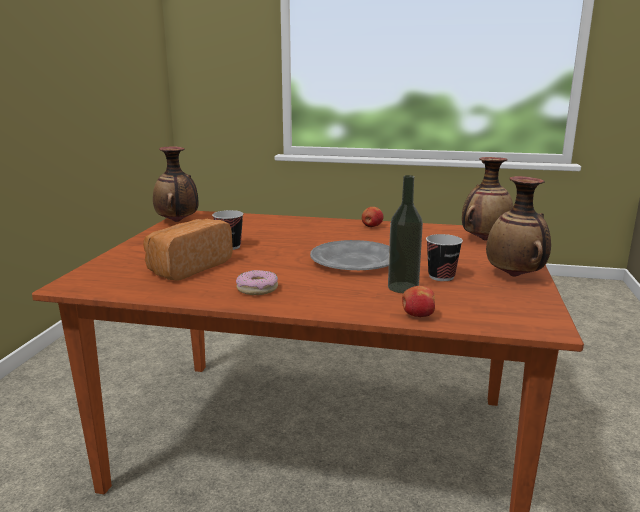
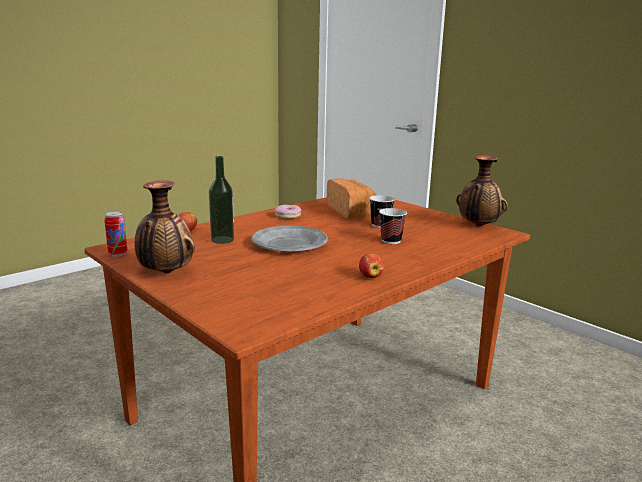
camera: 125 degrees right, 0 degrees up
cup [426,234,463,281] -> cup moved to [379,208,407,244]
vase [462,157,513,241] -> none
none -> can [104,212,127,256]

